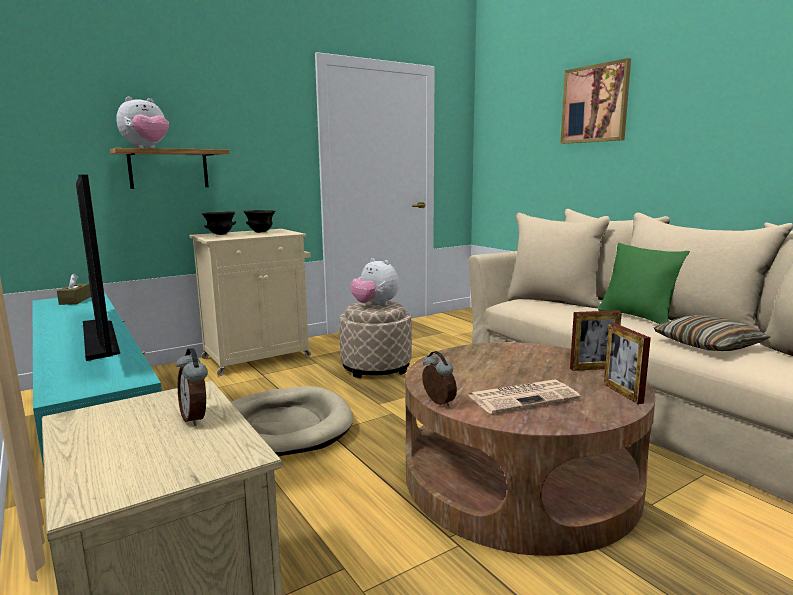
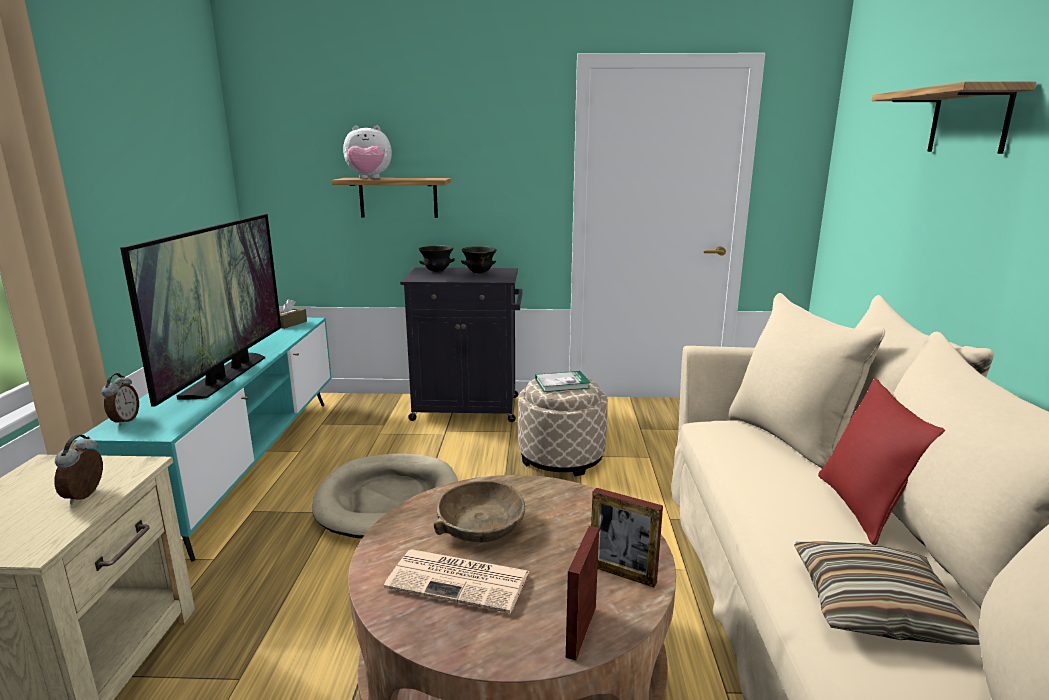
camera: 35 degrees right, 5 degrees up
beige cabinet [189,229,311,376] -> black cabinet [400,267,522,422]
plush toy [350,258,399,306] -> book [535,371,591,392]
alarm clock [422,351,457,407] -> alarm clock moved to [102,373,139,426]
picture [560,58,631,144] -> shelf [872,82,1036,154]
green pillow [598,243,690,325] -> red pillow [818,378,945,545]
none -> brown bowl [434,481,525,542]

